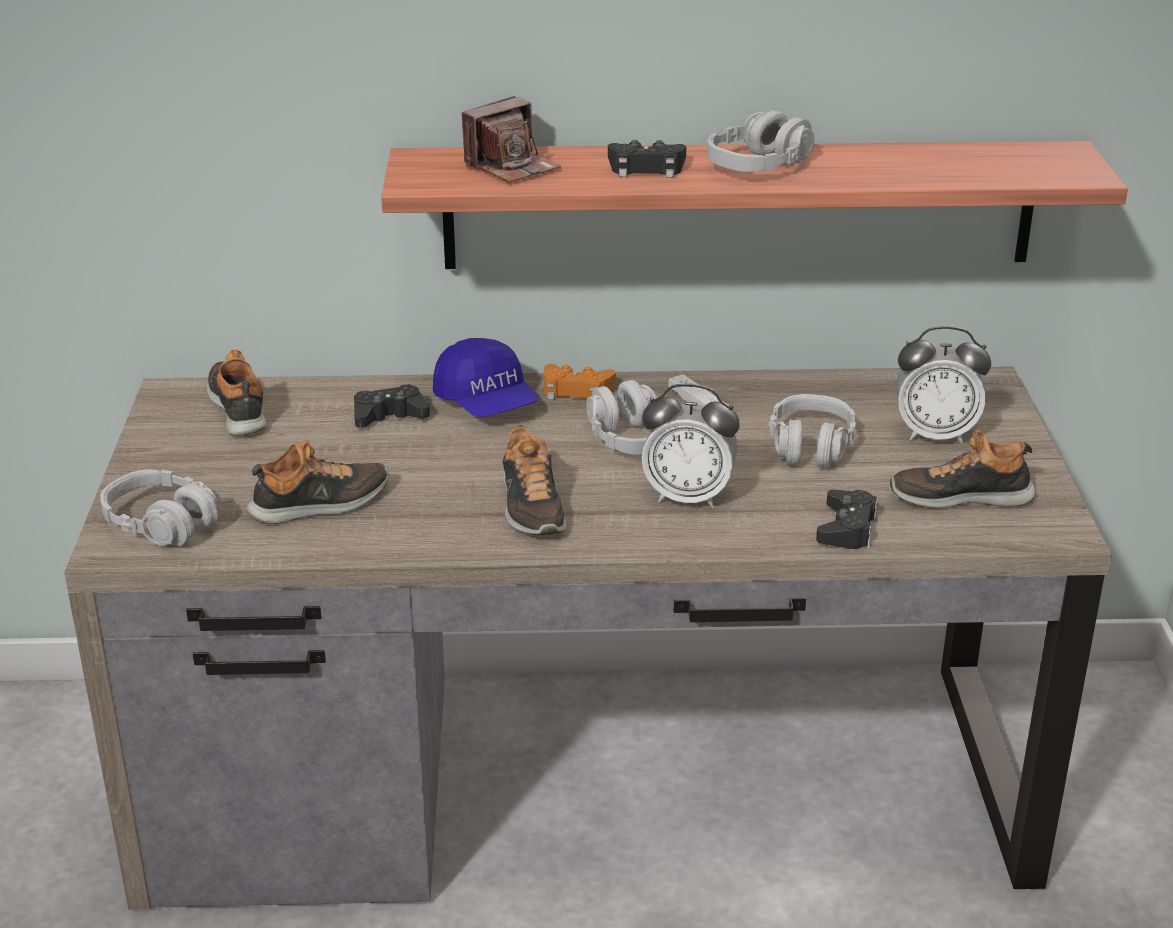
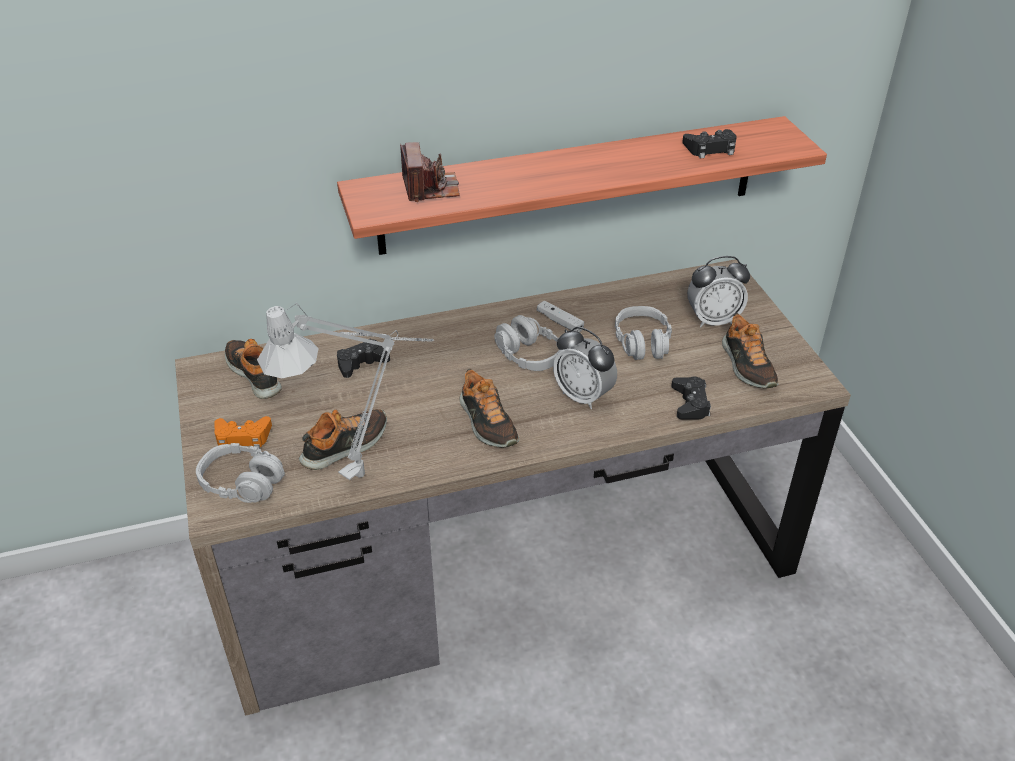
camera: 15 degrees left, 10 degrees up
blue cap [433,338,539,417] -> none
camera [462,96,561,183] -> camera turned 45 degrees counterclockwise [400,142,460,202]
orange game controller [544,364,616,400] -> orange game controller moved to [214,416,272,449]
black game controller [608,140,686,178] -> black game controller moved to [682,129,737,159]
alarm clock [642,384,739,508] -> alarm clock turned 45 degrees clockwise [553,327,617,409]
grey headphones [707,109,814,172] -> none
shoe [890,429,1036,509] -> shoe turned 90 degrees counterclockwise [722,313,778,388]
none -> grey table lamp [257,303,434,484]

